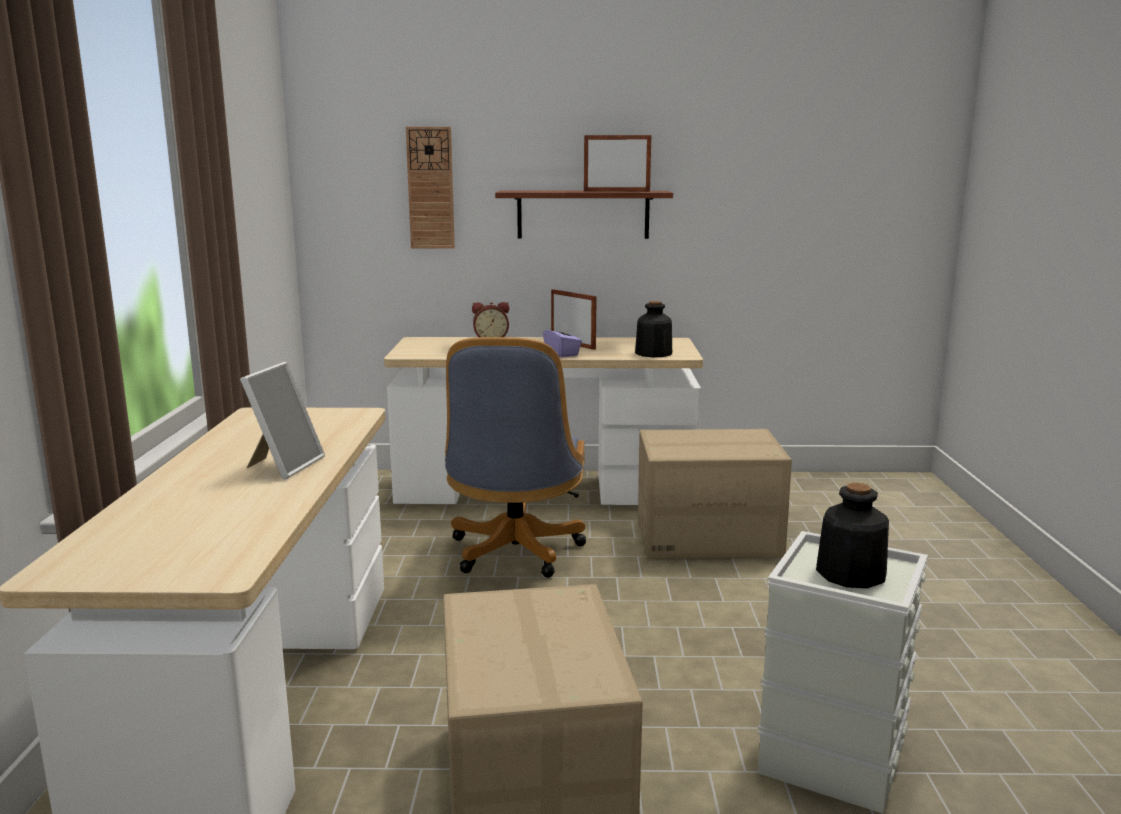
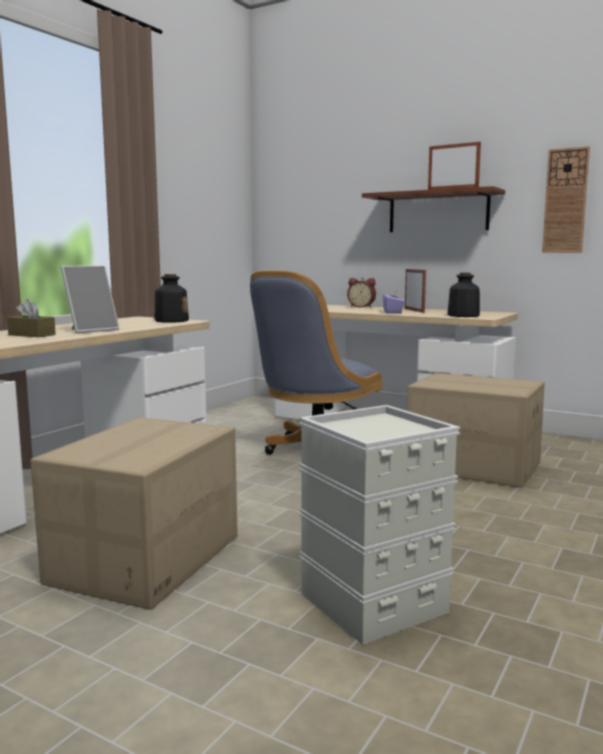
camera: 30 degrees right, 5 degrees down
wall clock [406,127,455,249] -> wall clock moved to [542,146,590,253]
bottle [816,483,889,588] -> bottle moved to [155,274,189,323]
none -> brown tissue box [7,299,56,337]

